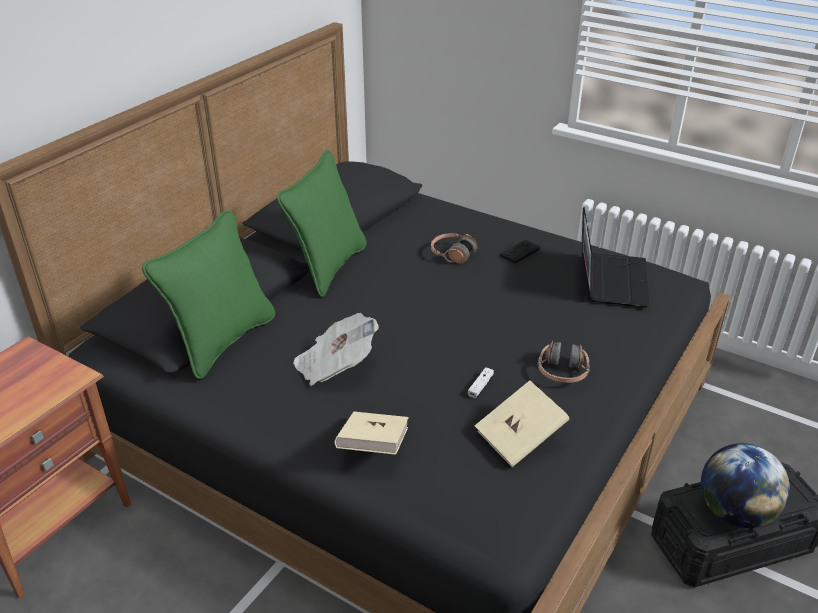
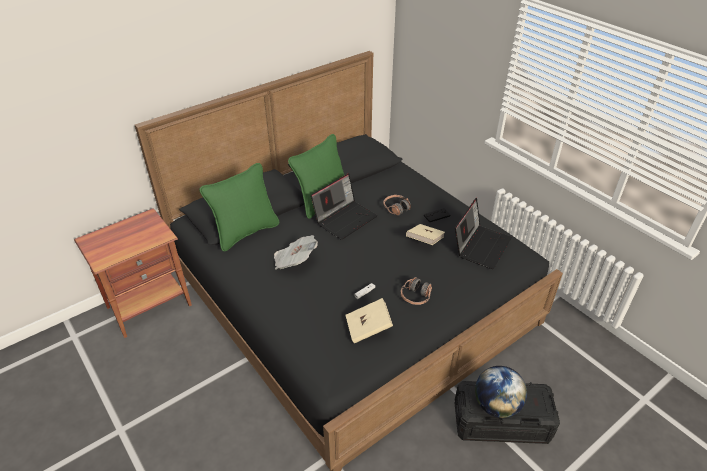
camera: 20 degrees right, 5 degrees up
beige book [335,412,409,455] -> beige book moved to [406,224,445,245]
none -> laptop [311,173,378,240]

